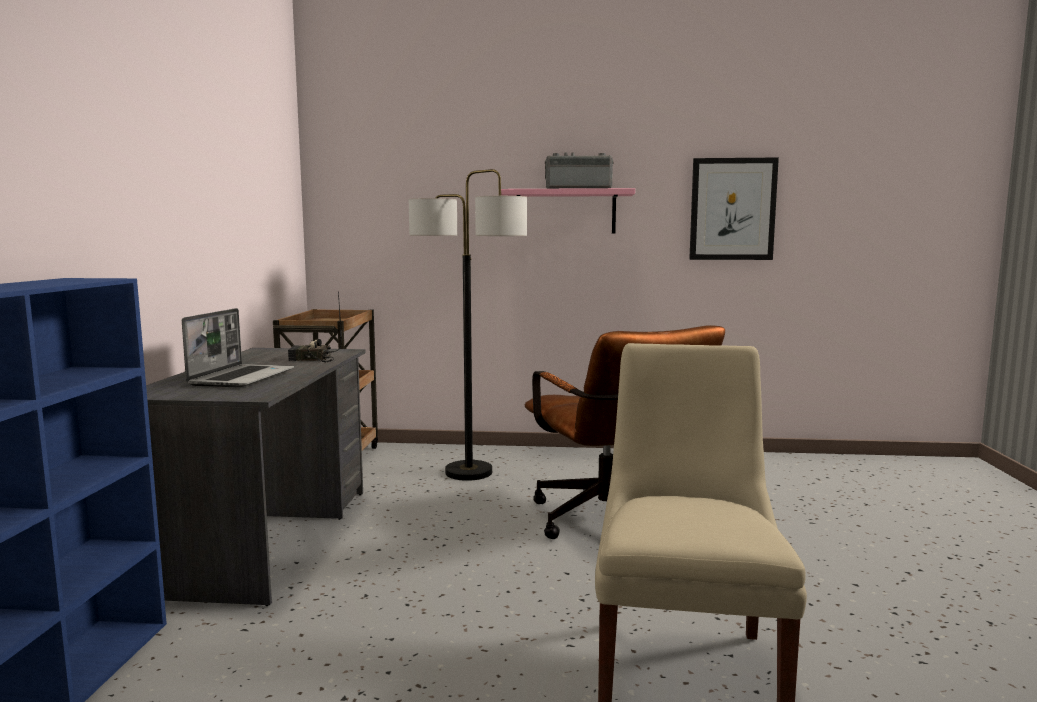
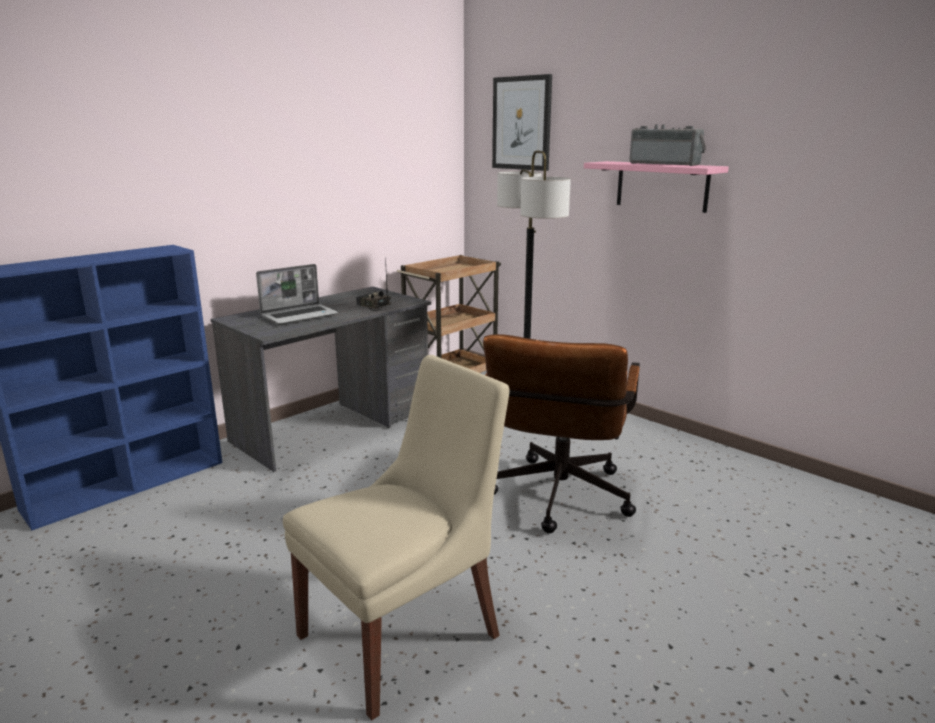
camera: 40 degrees right, 10 degrees up
picture [689,158,779,260] -> picture moved to [492,74,552,171]

